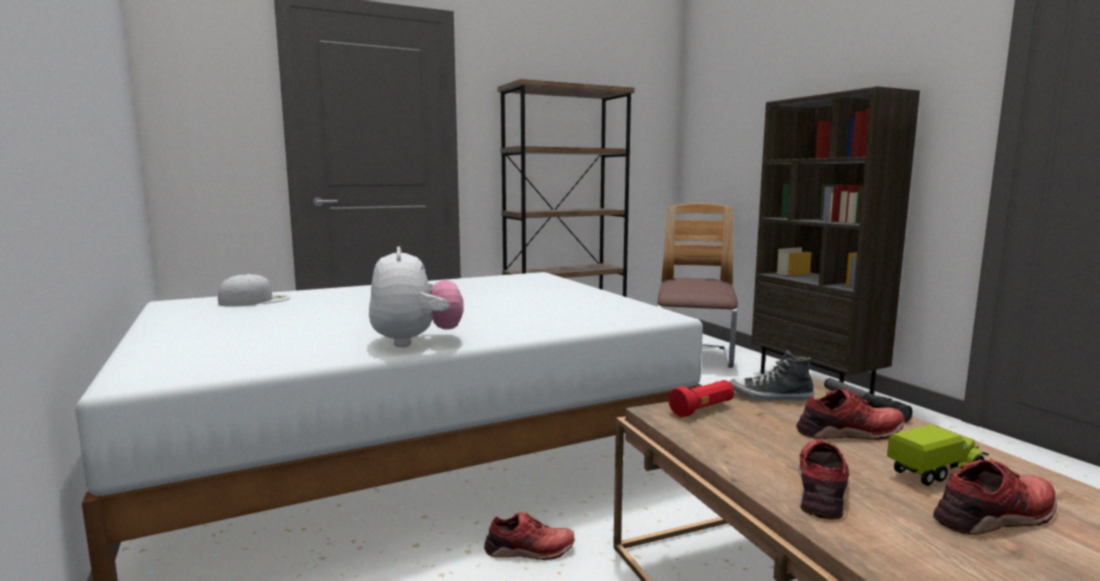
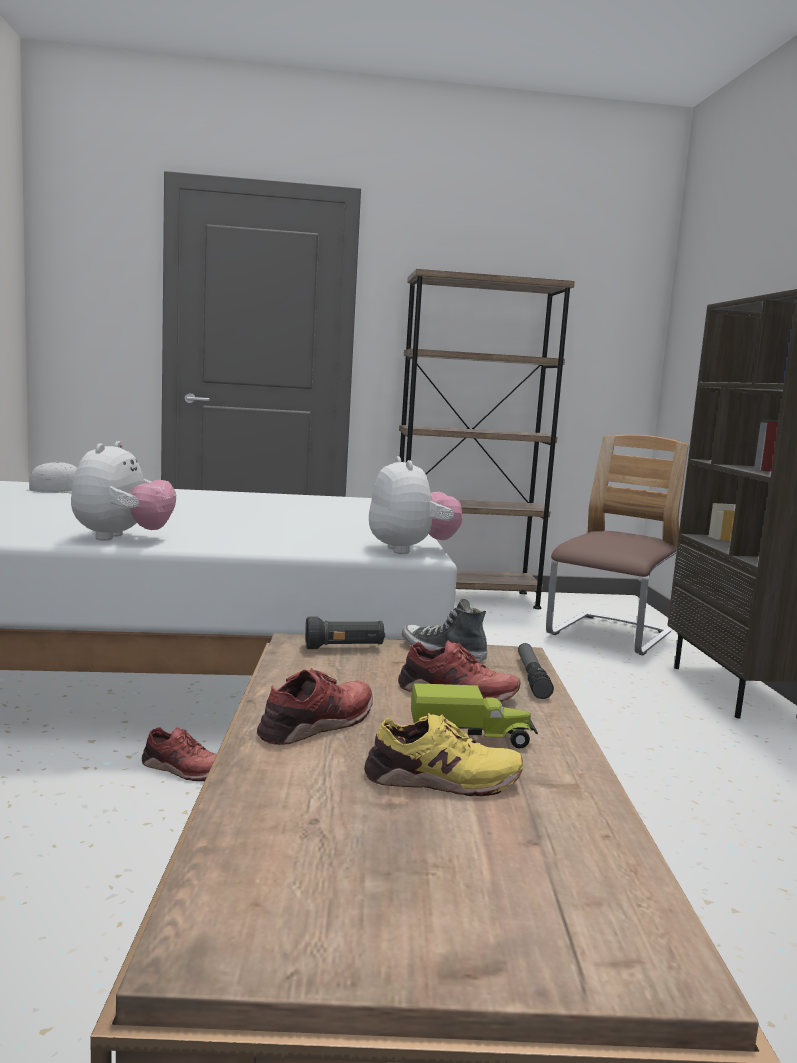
camera: 20 degrees right, 0 degrees up
red flashlight [668,380,734,418] -> black flashlight [305,616,385,649]
red shoe [933,459,1057,535] -> yellow shoe [364,713,523,796]
none -> plush toy [369,456,462,554]

